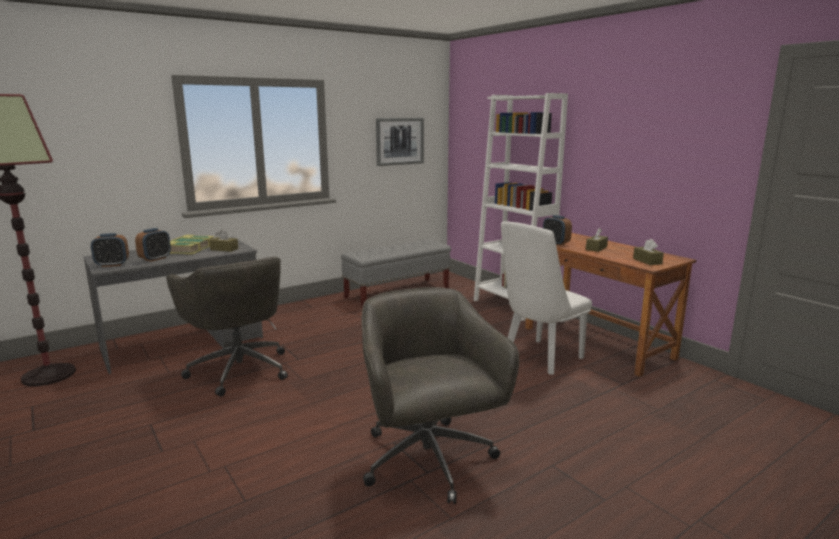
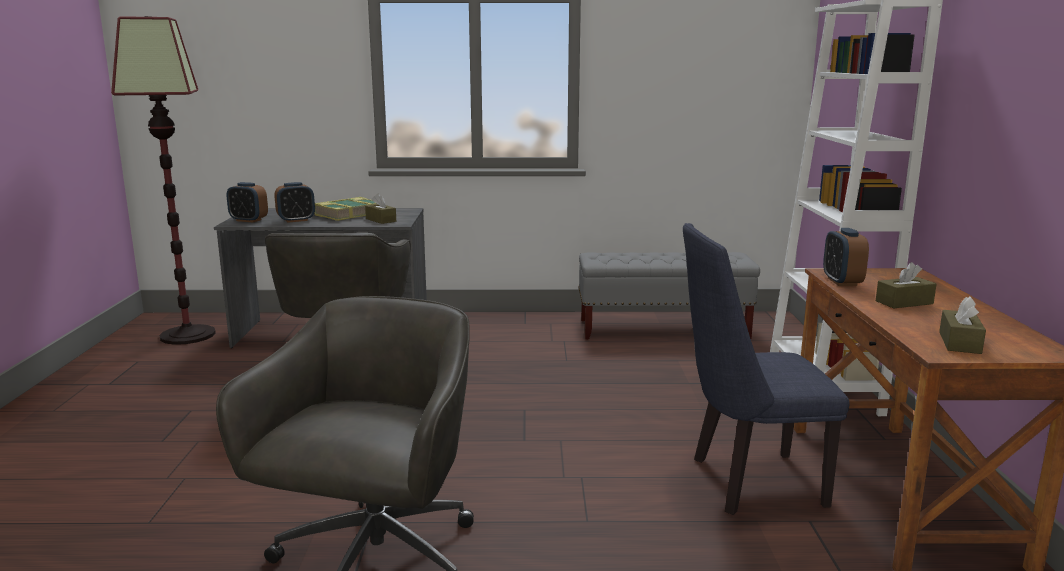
camera: 35 degrees right, 0 degrees up
picture [376,118,424,166] -> none
white chair [501,221,592,375] -> blue chair [683,223,850,515]

